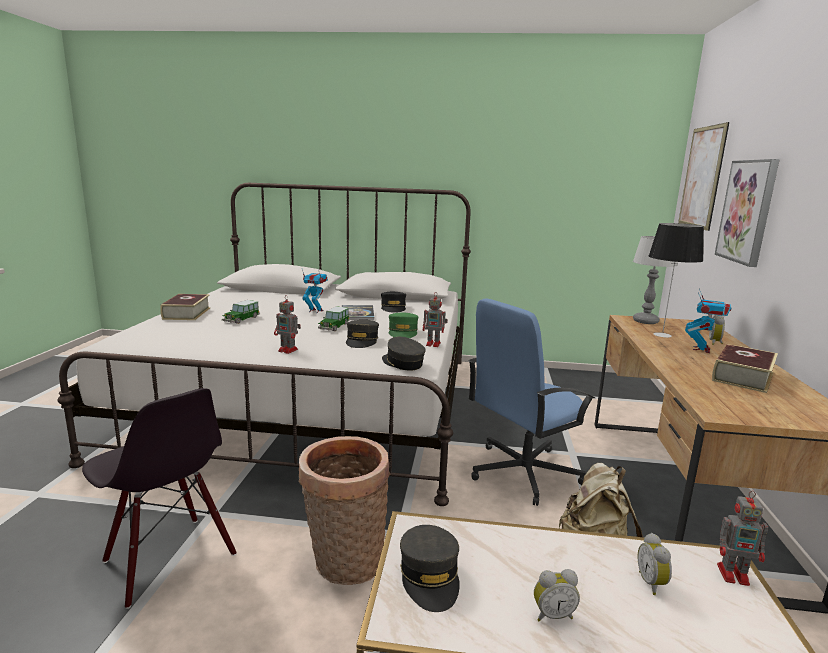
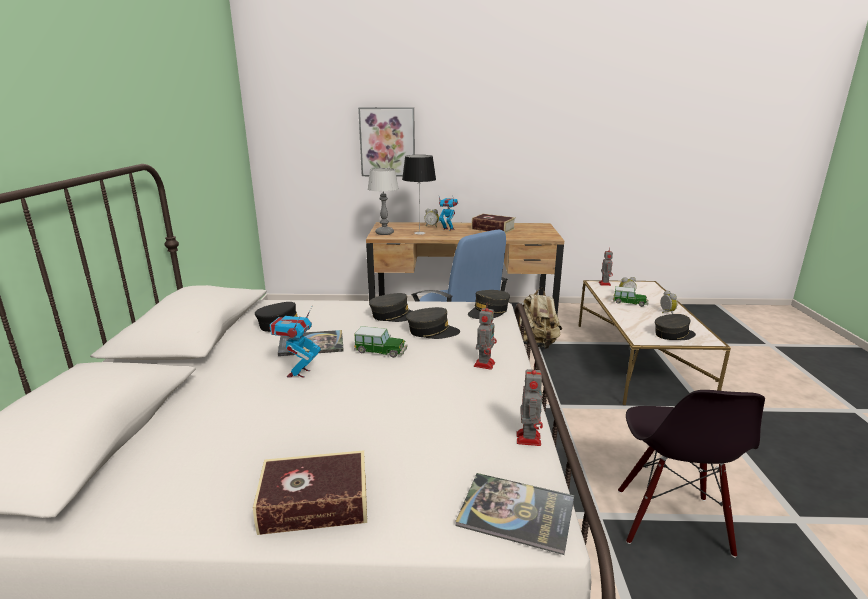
camera: 95 degrees left, 5 degrees up
black chair [82,388,237,609] -> black chair turned 150 degrees clockwise [618,390,765,557]
toy car [222,300,260,324] -> toy car moved to [613,286,649,307]
basket [299,436,390,585] -> none
green cap [389,313,418,338] -> grey cap [369,293,412,322]
toy robot [423,292,447,347] -> toy robot moved to [517,363,543,446]
picture [678,122,729,231] -> none
none -> book [455,473,574,555]

